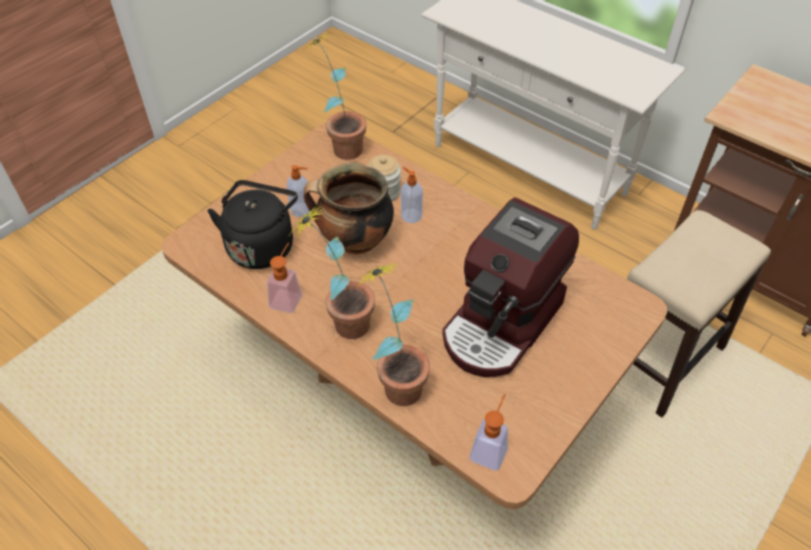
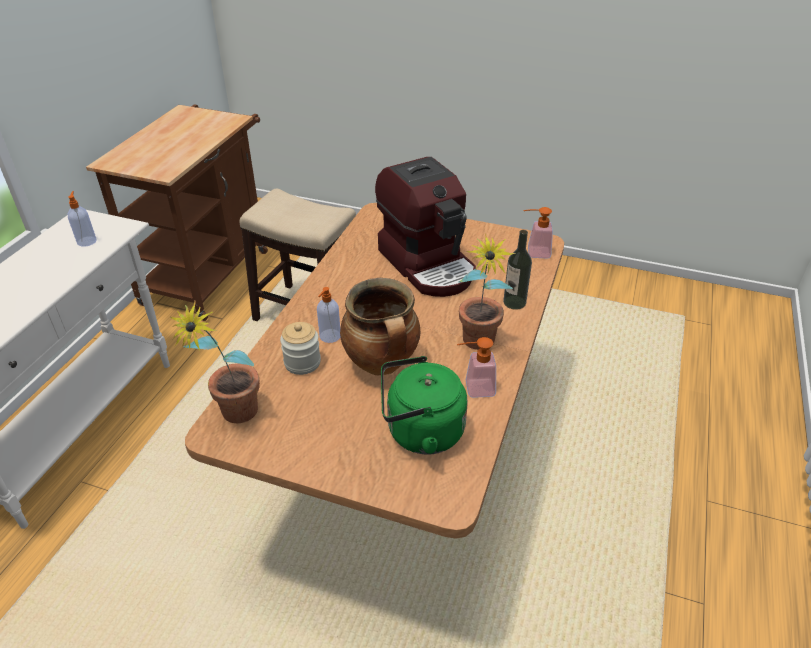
camera: 110 degrees left, 10 degrees down
black kettle [207,180,298,269] -> green kettle [381,356,468,454]
soap dispenser [287,165,310,217] -> soap dispenser moved to [67,191,97,247]
potted plant [356,262,430,406] -> bottle [503,230,532,310]
coffee machine [442,197,579,377] -> coffee machine turned 45 degrees clockwise [375,157,476,297]

